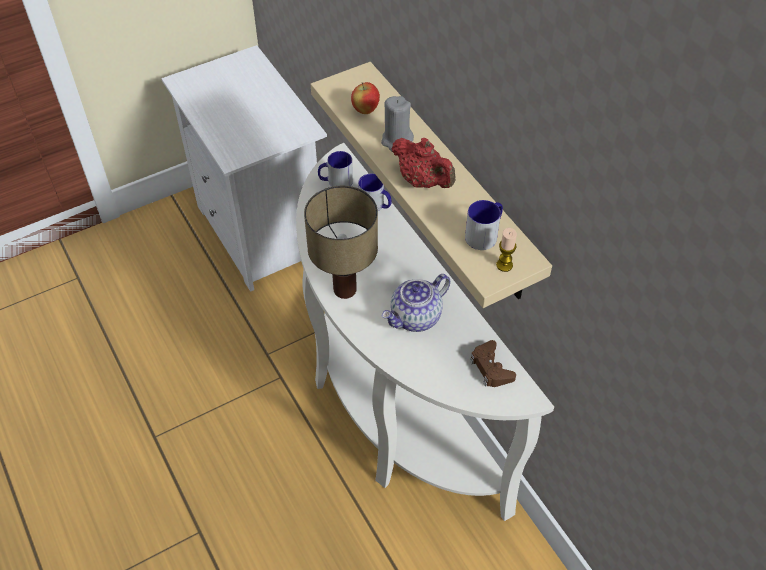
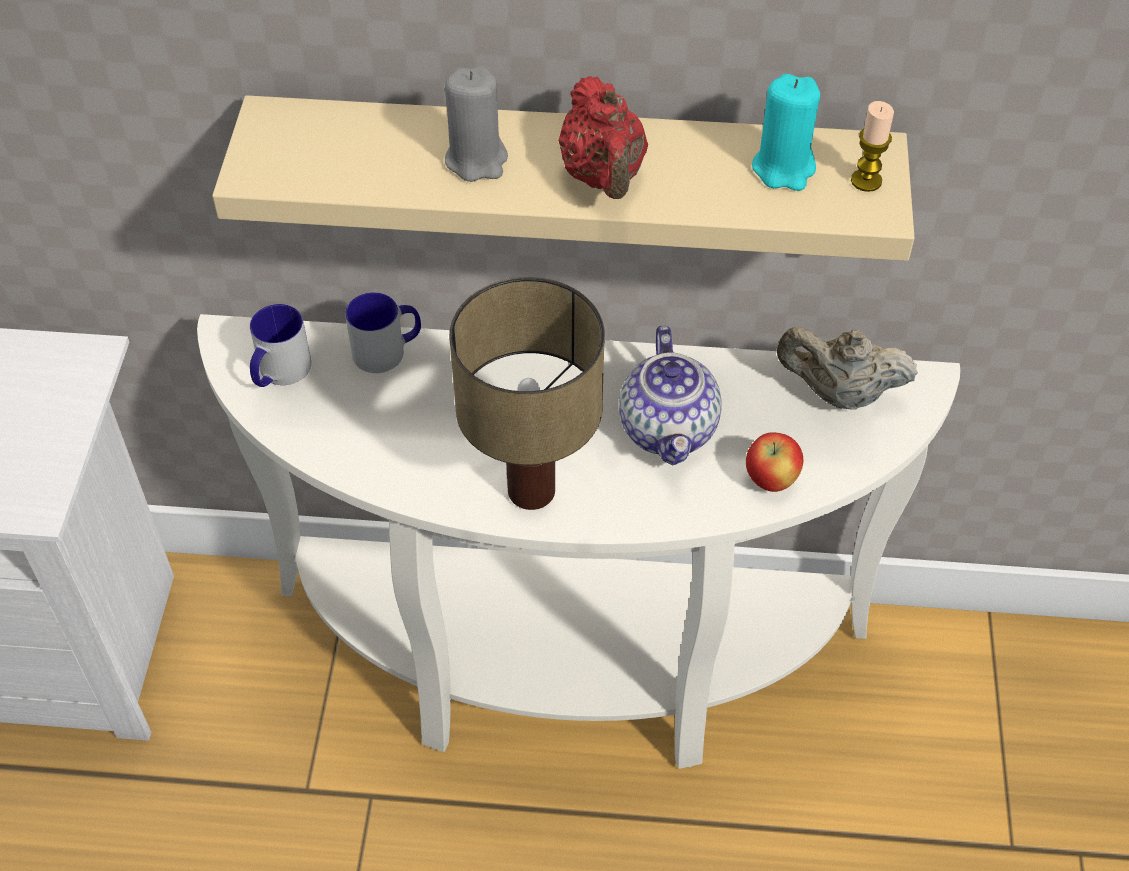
camera: 55 degrees left, 0 degrees up
apple [351,82,380,114] -> apple moved to [746,432,803,492]
red teapot [391,138,455,188] -> red teapot turned 90 degrees clockwise [558,76,648,199]
mug [465,200,503,250] -> turquoise candle [752,74,820,191]
brown game controller [470,340,516,387] -> beige teapot [777,327,918,410]

